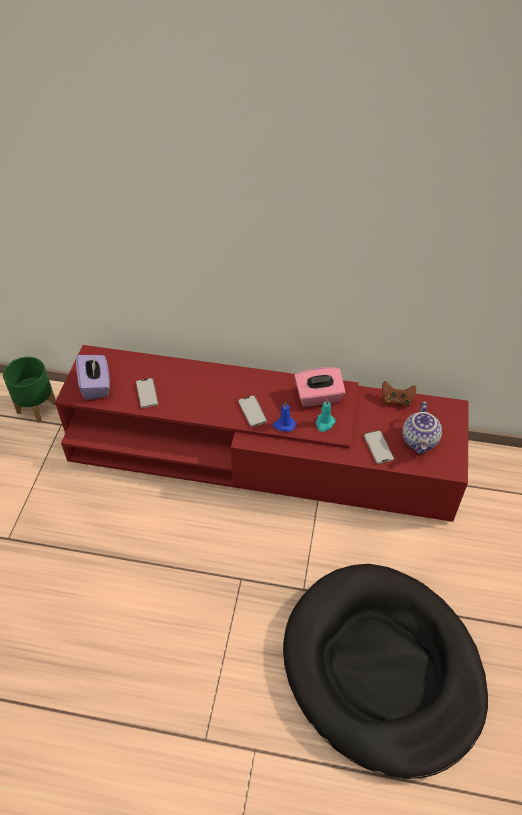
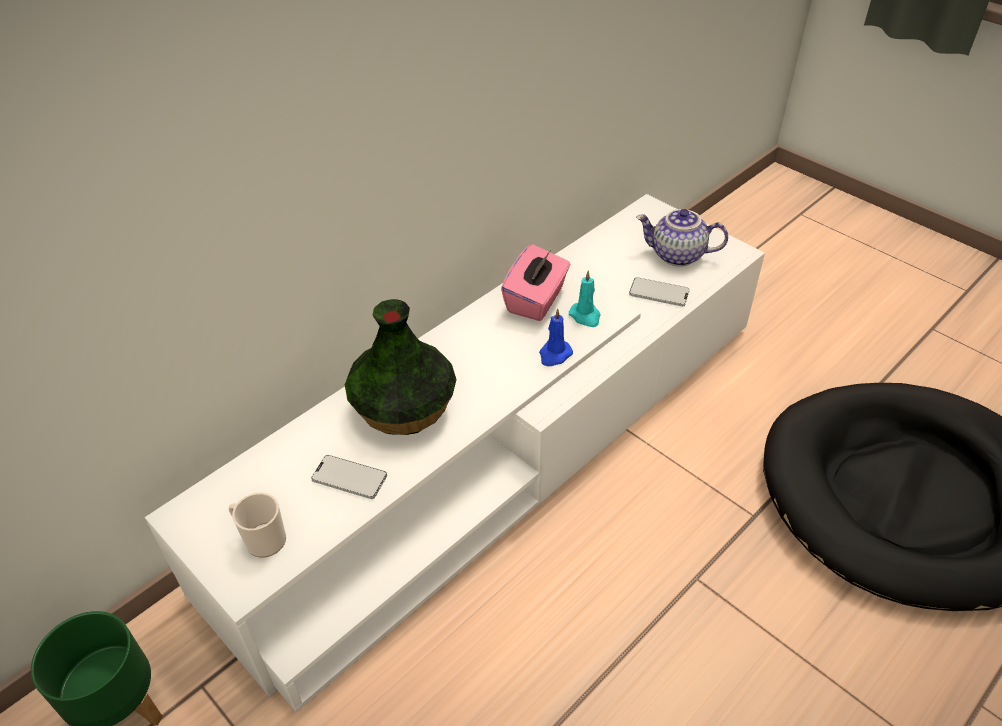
camera: 55 degrees left, 5 degrees down
red tv stand [55,345,469,522] -> white tv stand [145,194,765,712]
purple tissue box [76,355,110,400] -> mug [229,493,286,558]
phone [238,395,267,427] -> none
brown game controller [382,381,416,407] -> none
teapot [402,402,442,454] -> teapot turned 150 degrees clockwise [636,209,728,266]
none -> vase [345,299,457,435]

